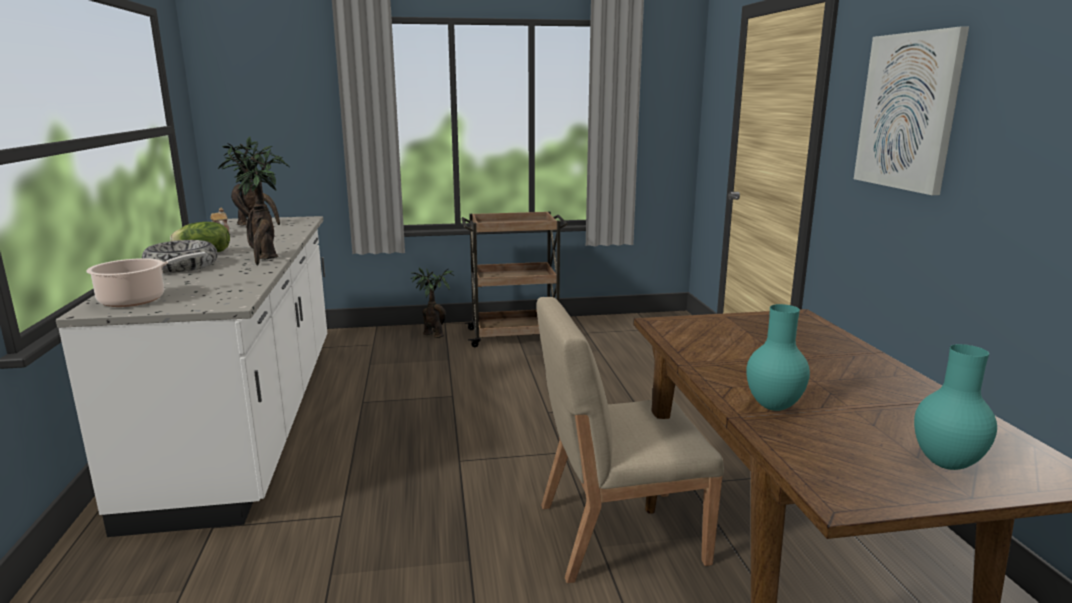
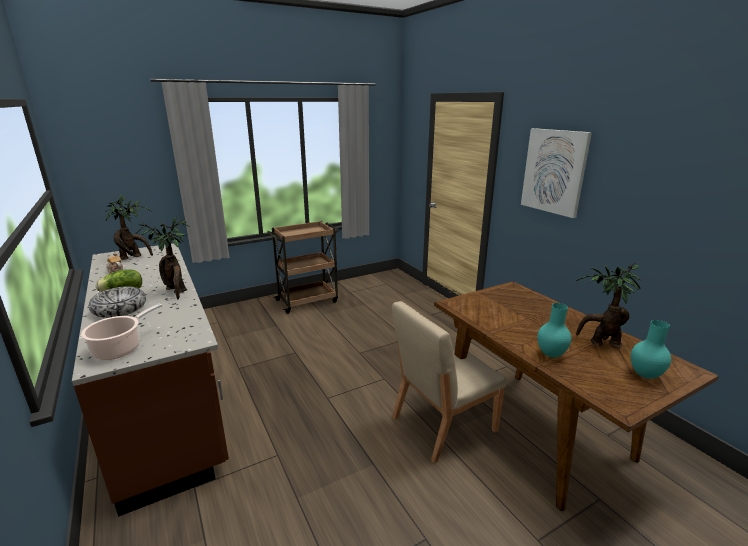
camera: 20 degrees left, 5 degrees up
white counter [56,216,327,537] -> brown counter [72,243,229,517]
potted plant [410,268,454,338] -> potted plant moved to [576,263,641,348]

